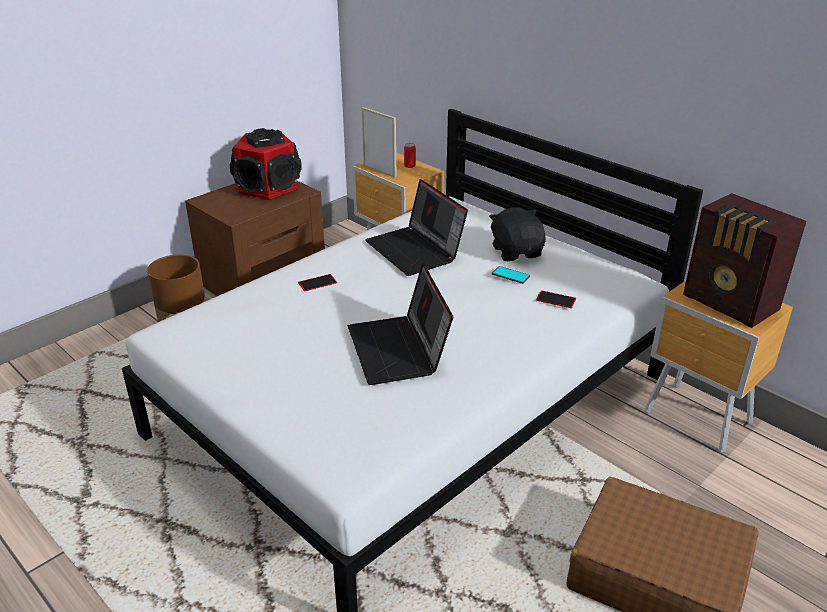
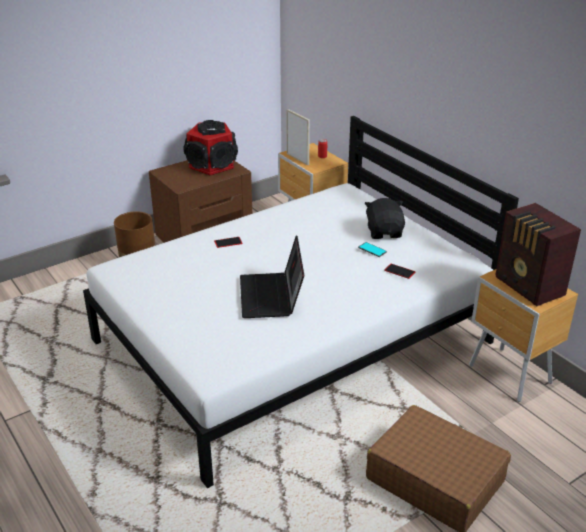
camera: 10 degrees right, 0 degrees up
laptop [365,179,468,276] -> none

